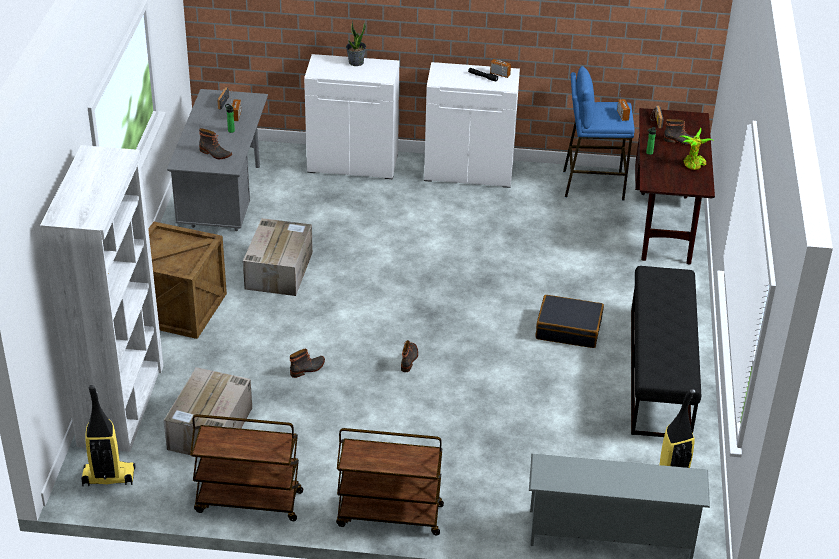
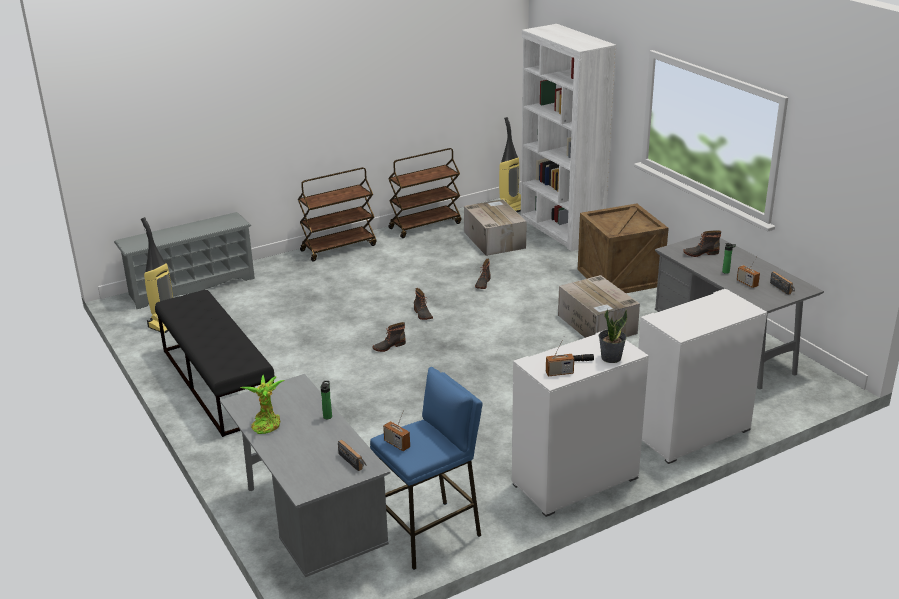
camera: 145 degrees right, 10 degrees down
potted plant [346,20,366,66] -> potted plant moved to [599,309,627,363]
black suitcase [536,295,604,348] -> none
brown desk [635,108,715,265] -> grey desk [220,374,391,577]
boot [663,119,694,146] -> boot moved to [373,322,406,352]

